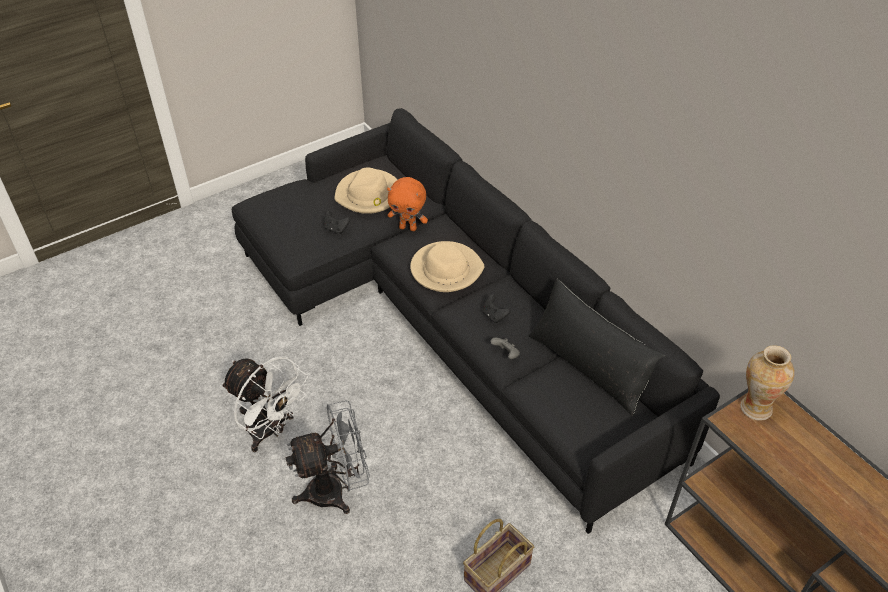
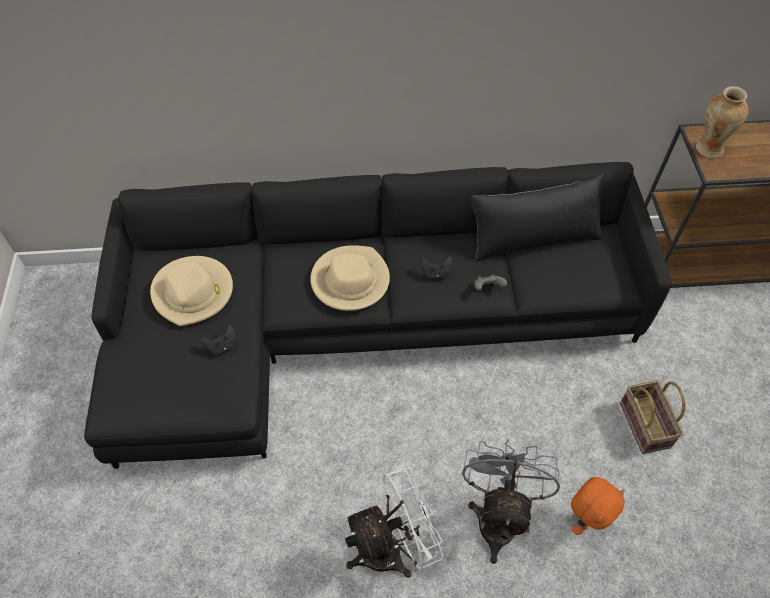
camera: 60 degrees left, 10 degrees up
orange plush toy [387,177,428,231] -> orange plush toy moved to [571,477,625,535]

